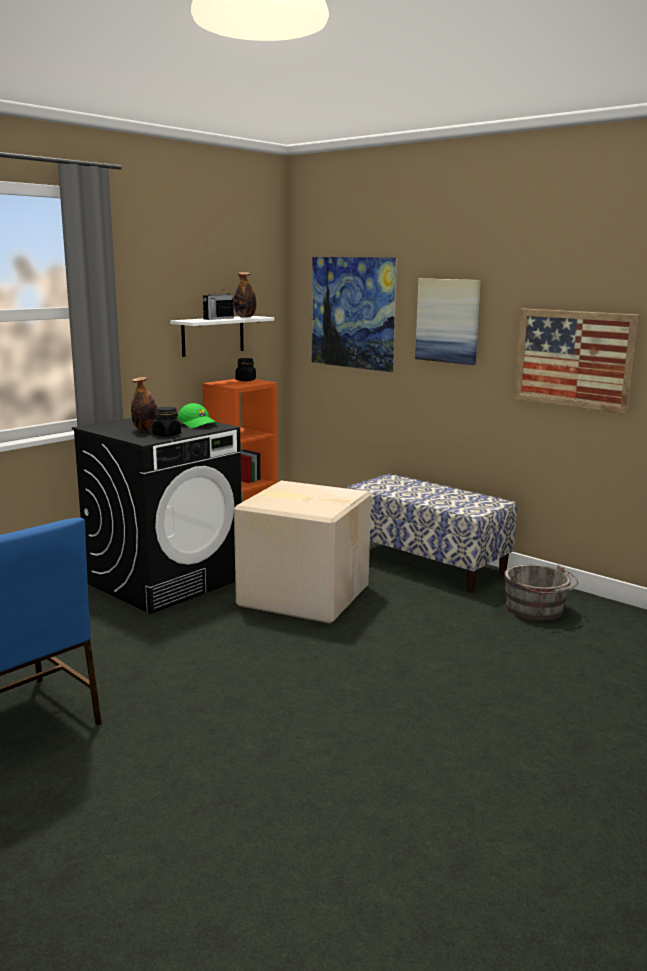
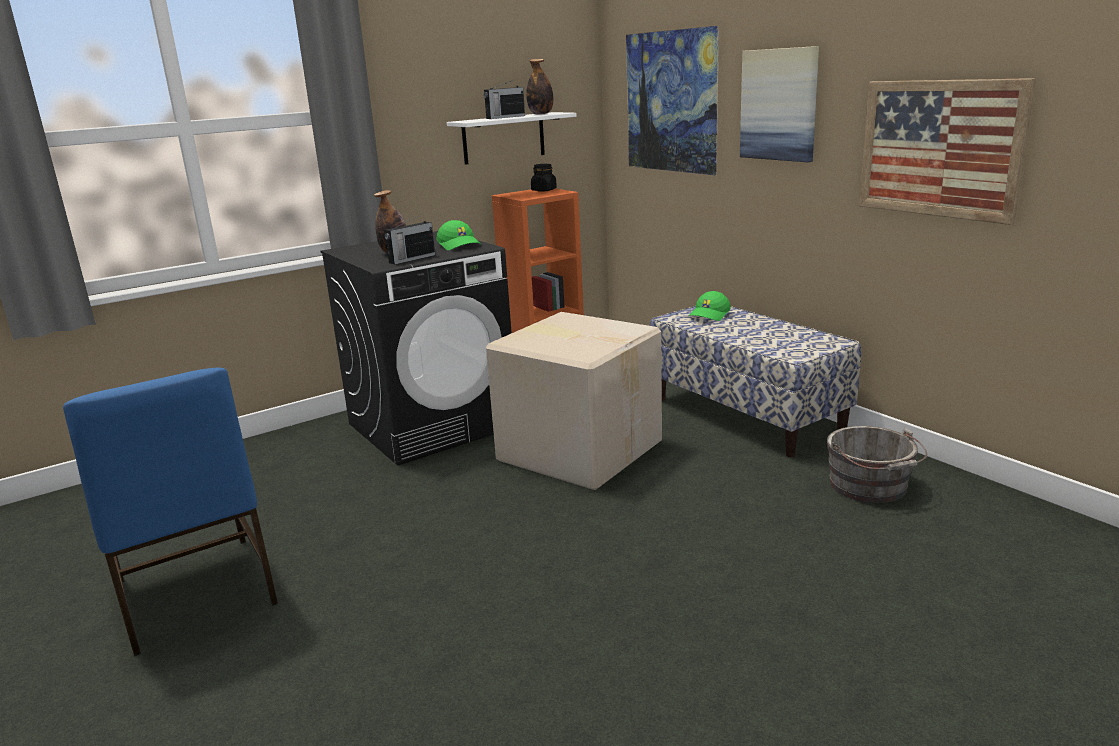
camera: 15 degrees right, 5 degrees up
black jar [152,407,181,437] -> radio [385,215,435,265]
none -> green cap [688,291,731,321]

